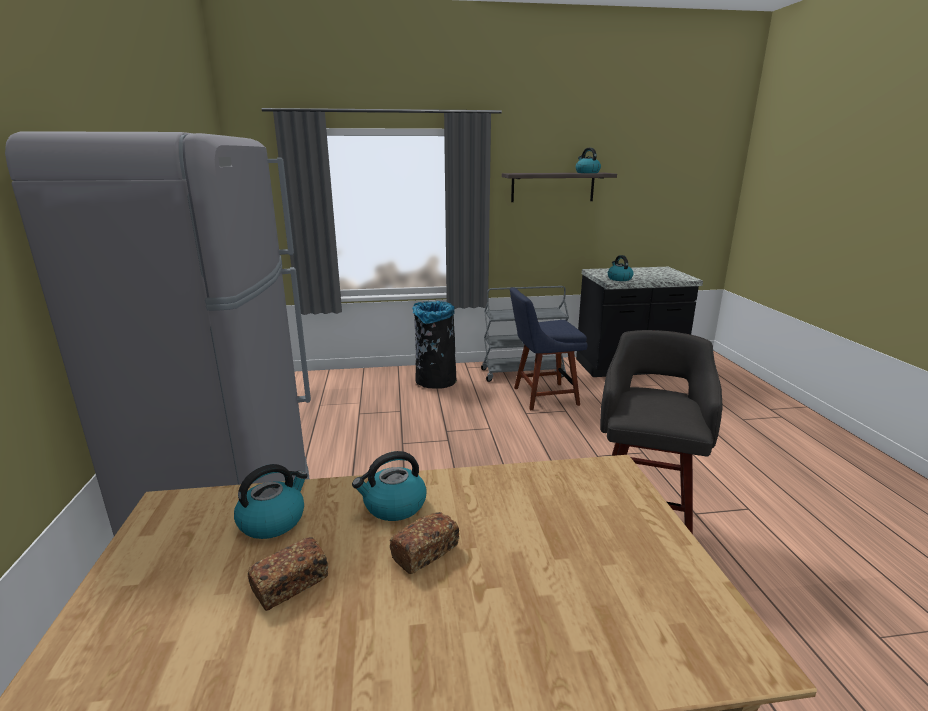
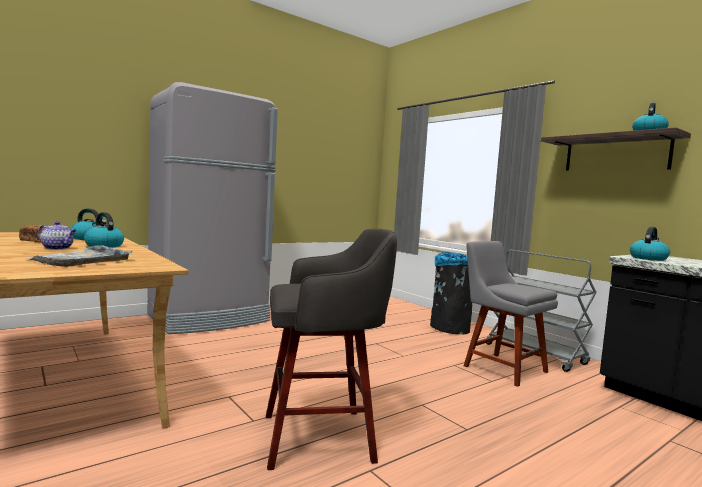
camera: 60 degrees right, 15 degrees down
bread [390,512,459,574] -> teapot [38,221,77,250]
blue chair [510,287,588,410] -> grey chair [464,241,558,387]
none -> grey tray [26,245,133,267]

